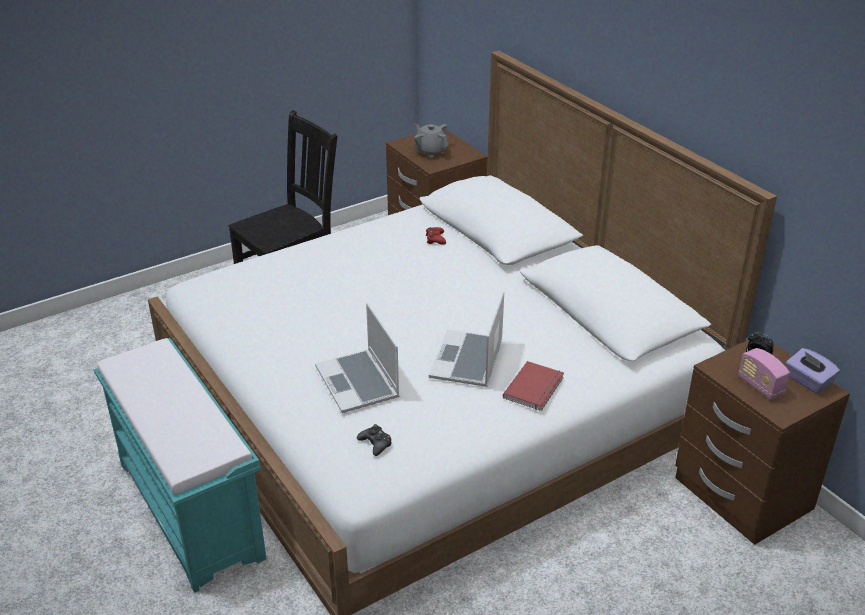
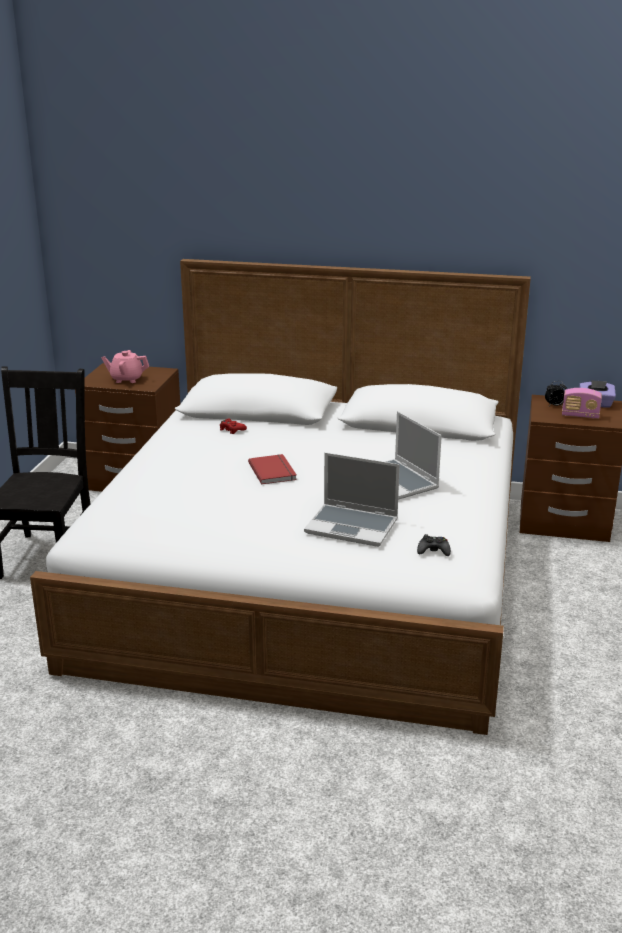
camera: 45 degrees left, 10 degrees down
turquoise bench [94,338,267,592] -> none
grey teapot [414,123,448,158] -> pink teapot [101,350,149,383]
red book [503,361,564,411] -> red book moved to [248,454,297,485]

